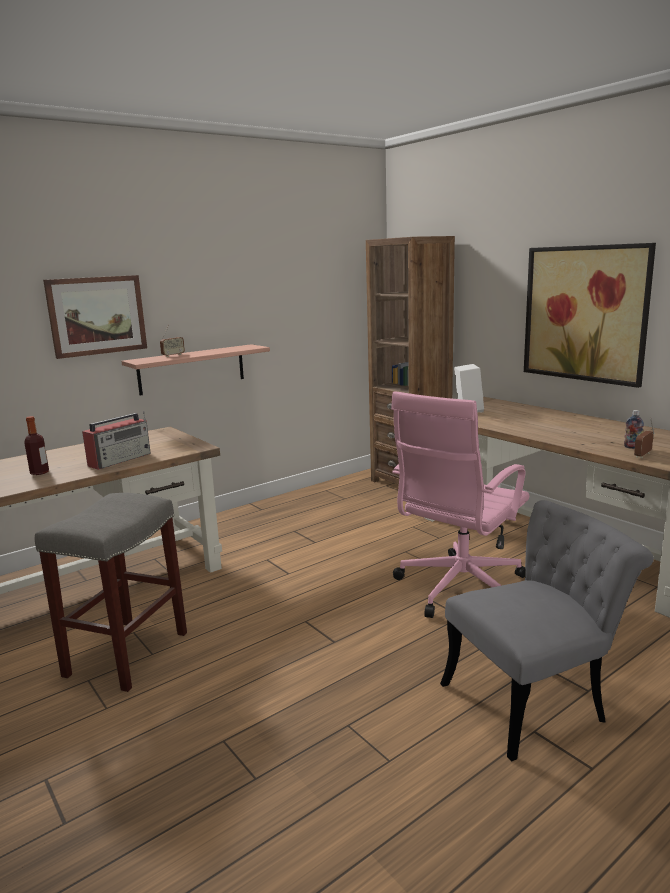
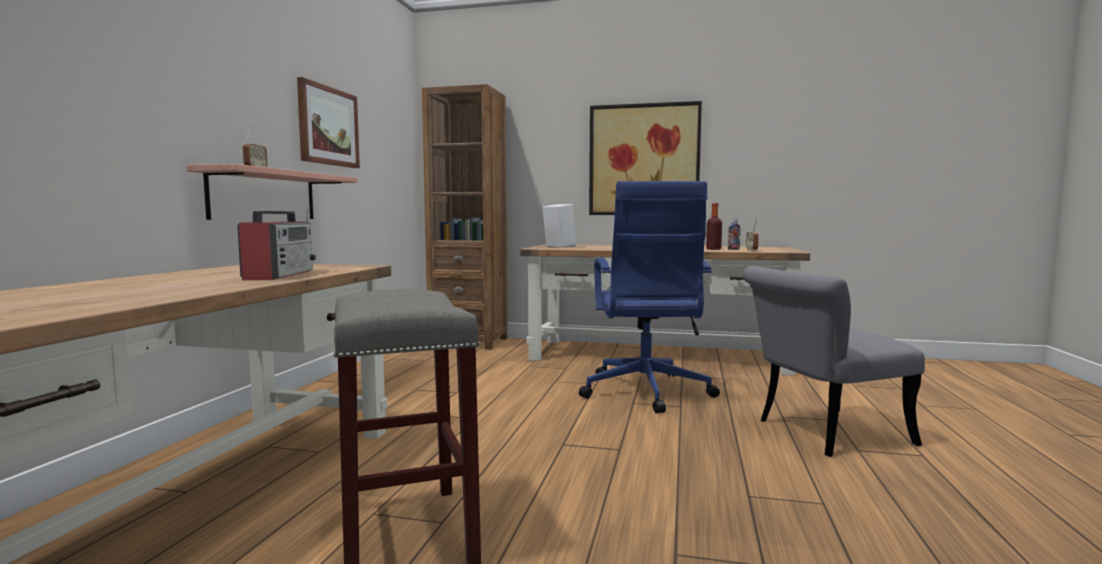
camera: 40 degrees left, 10 degrees down
bottle [24,416,49,475] -> bottle moved to [706,203,722,250]
picture [43,275,147,359] -> picture moved to [297,77,360,168]
pink office chair [391,391,529,618] -> blue office chair [579,181,720,413]
grey chair [440,500,654,762] -> grey chair turned 135 degrees counterclockwise [742,266,925,457]

